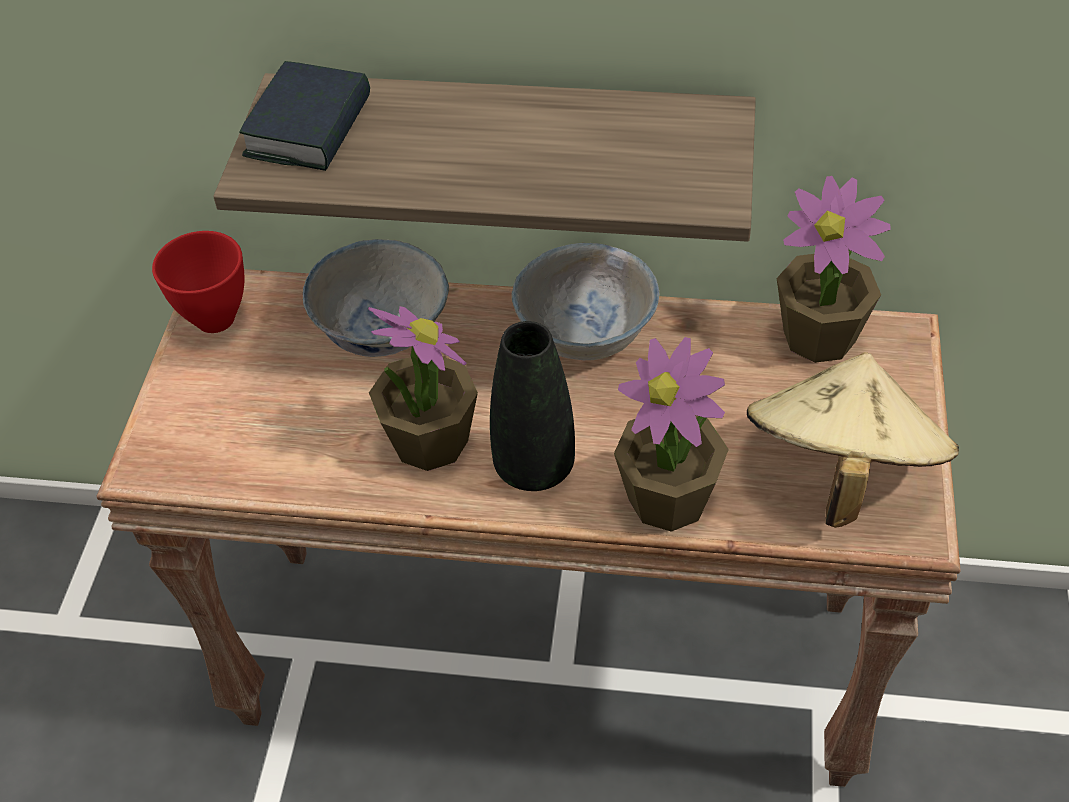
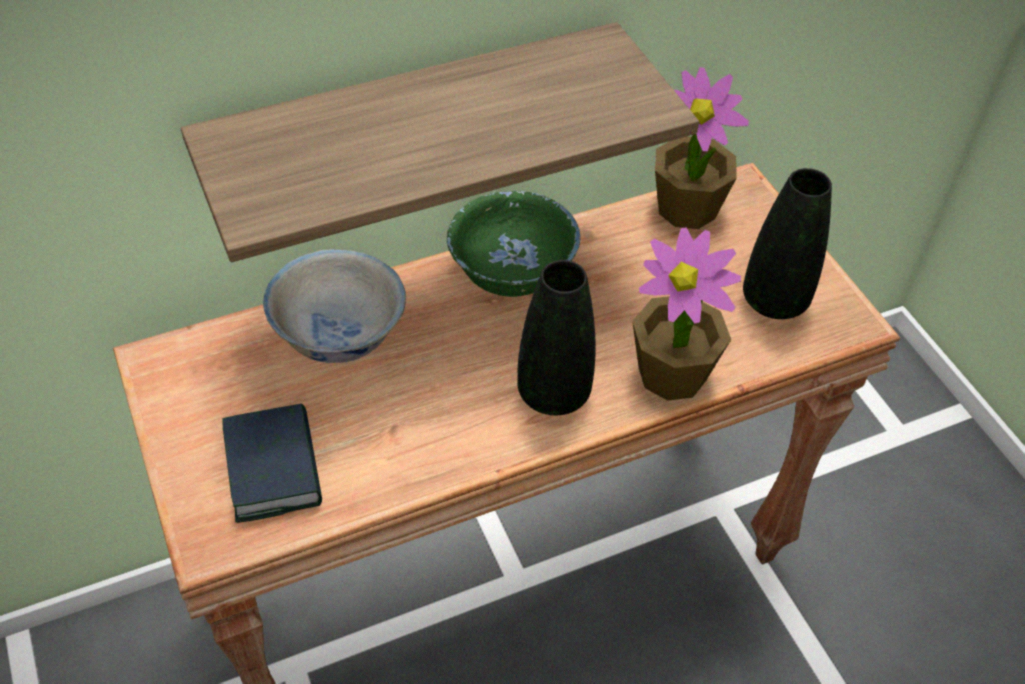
camera: 35 degrees left, 0 degrees up
red bowl [152,231,244,333] -> none
book [239,61,370,171] -> book moved to [222,403,322,523]
potted plant [368,306,478,471] -> none
white bowl [511,243,660,360] -> green bowl [447,191,581,297]
beige hat [747,352,959,528] -> black vase [743,168,832,319]

